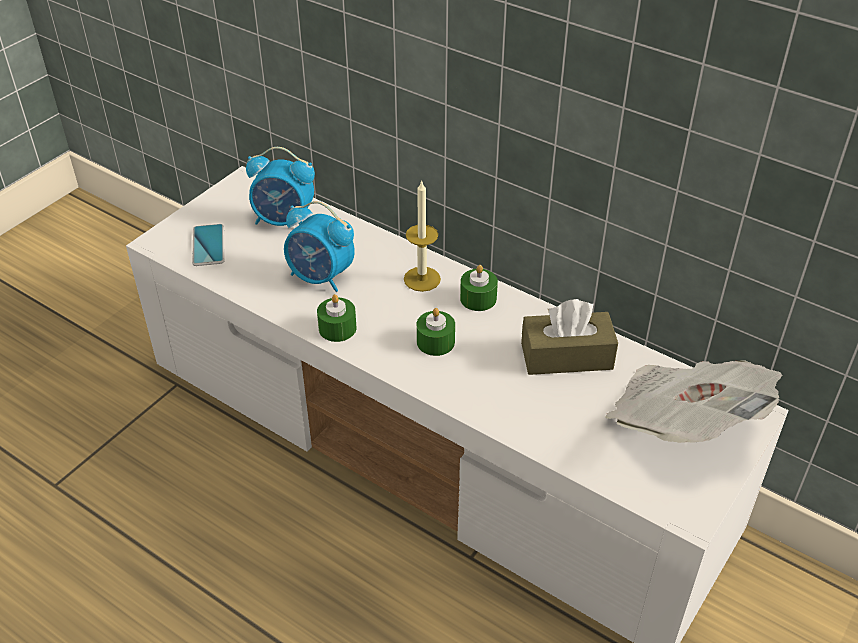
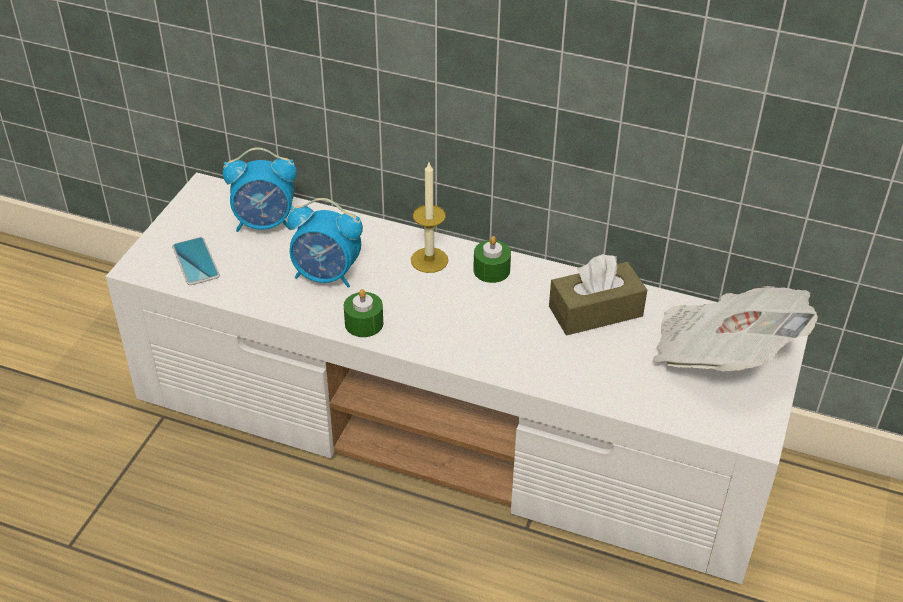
camera: 15 degrees left, 0 degrees up
green candle [417,308,455,356] -> none

